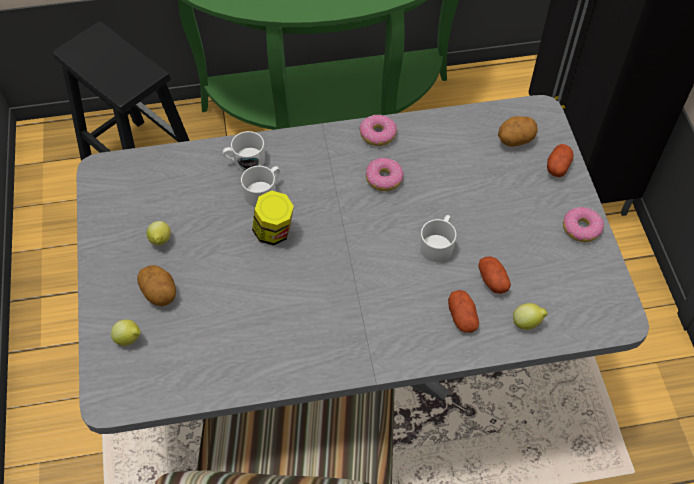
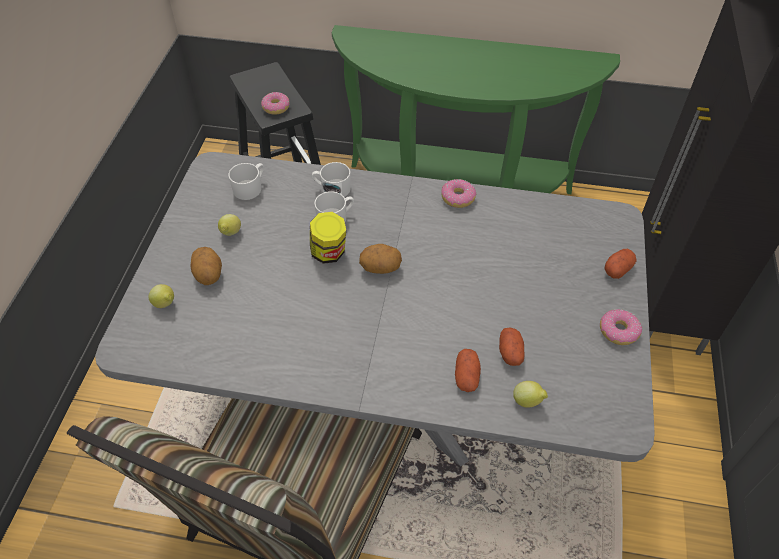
camera: 20 degrees right, 5 degrees down
donut [366,158,404,191] -> donut moved to [261,92,290,115]
white mug [420,215,457,262] -> white mug moved to [228,163,264,200]
potato [498,116,538,147] -> potato moved to [359,244,402,274]

